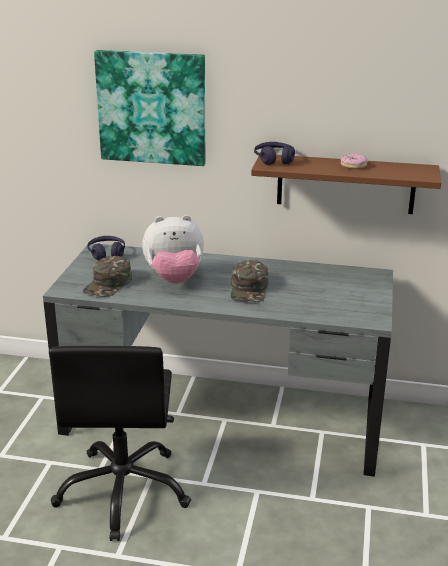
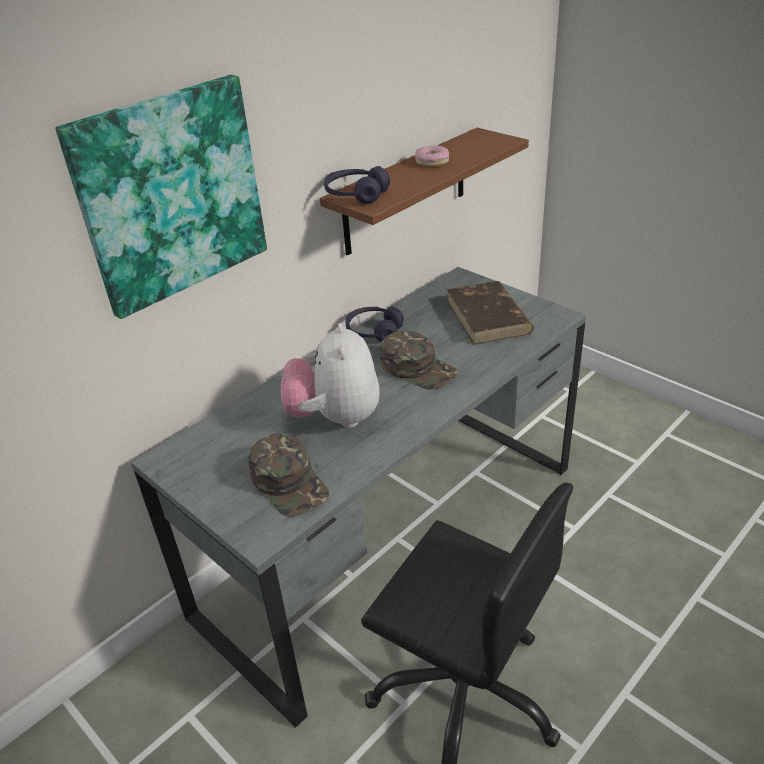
camera: 55 degrees left, 10 degrees up
purple headphones [87,236,125,260] -> purple headphones moved to [346,307,404,342]
plush toy [142,215,204,284] -> plush toy turned 150 degrees clockwise [281,323,380,428]
none -> brown book [447,281,534,345]

